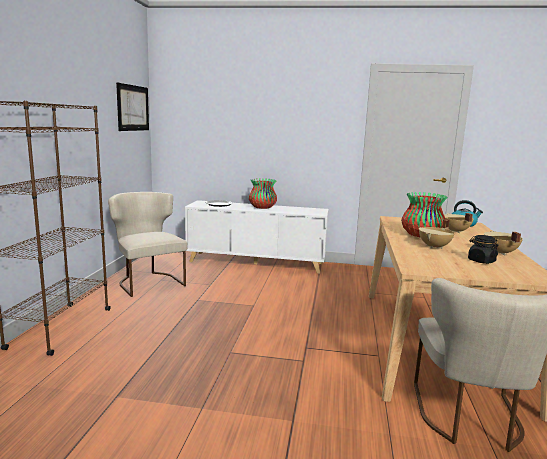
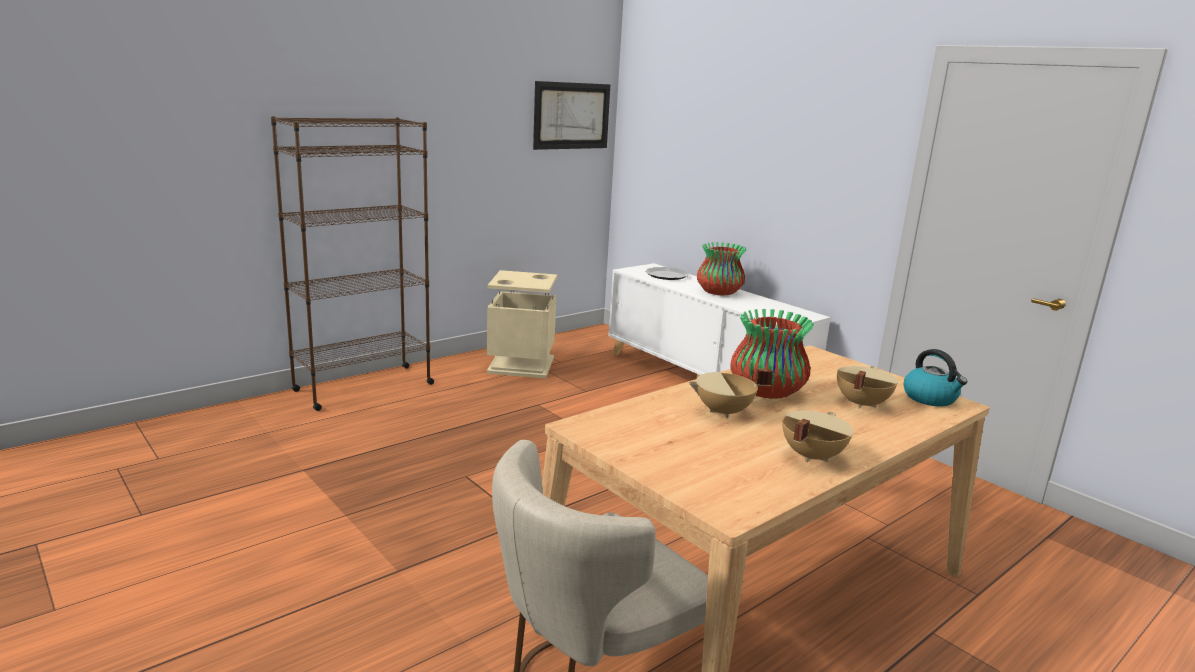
camera: 40 degrees right, 5 degrees up
beige chair [108,192,187,297] -> beige trash can [487,270,557,378]
black jar [468,235,499,264] -> none

